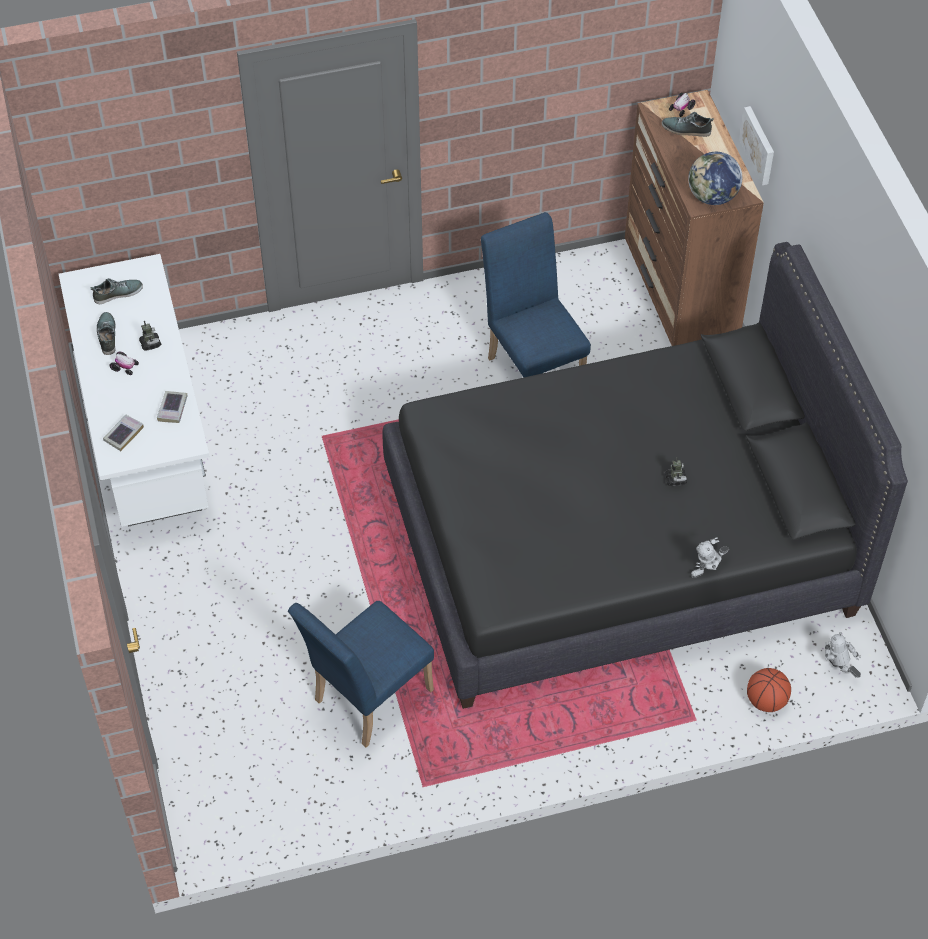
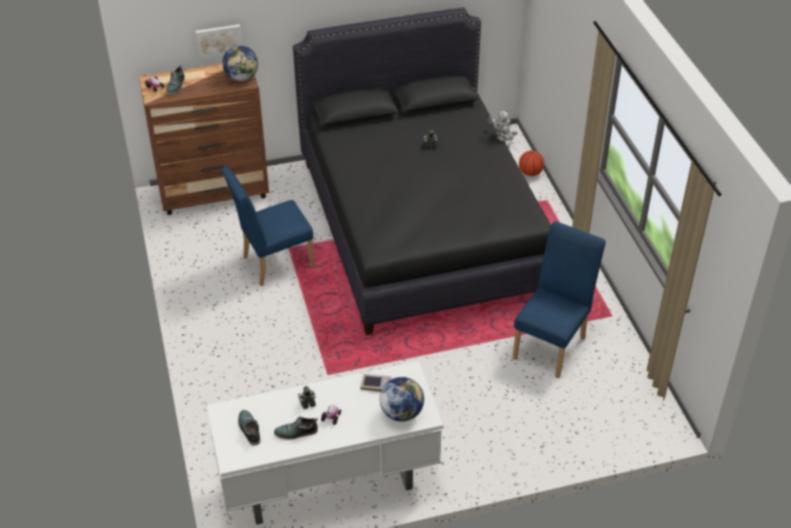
camera: 90 degrees left, 10 degrees down
book [103,415,144,451] -> globe [379,377,424,422]
blue chair [288,601,434,747] -> blue chair turned 105 degrees counterclockwise [512,221,606,378]

